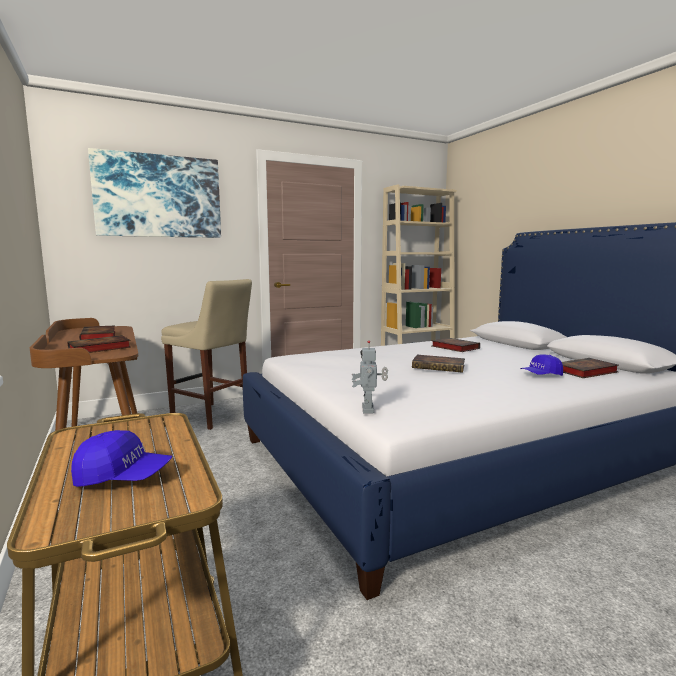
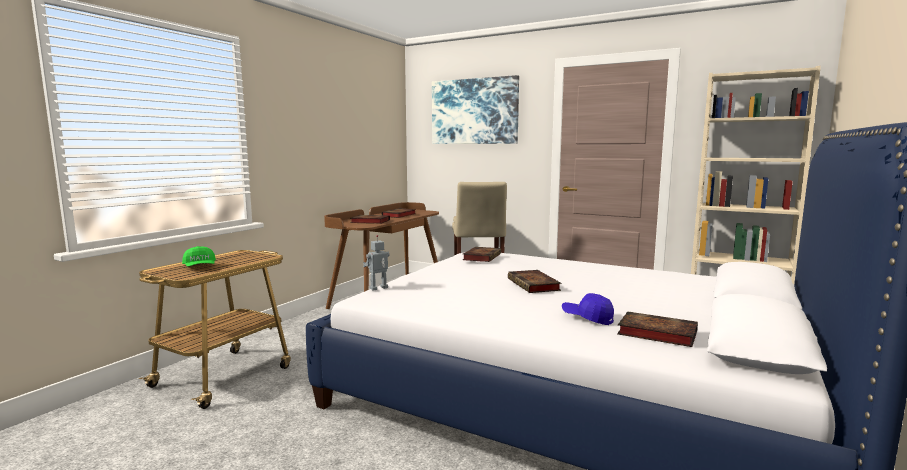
camera: 55 degrees right, 0 degrees up
blue cap [71,430,173,487] -> green cap [182,246,216,266]
book [431,338,480,352] -> book moved to [463,247,501,262]

